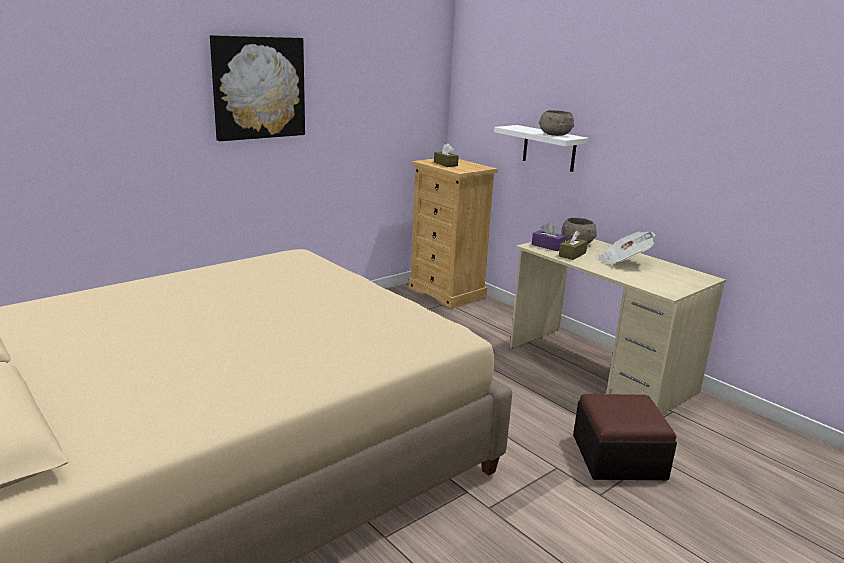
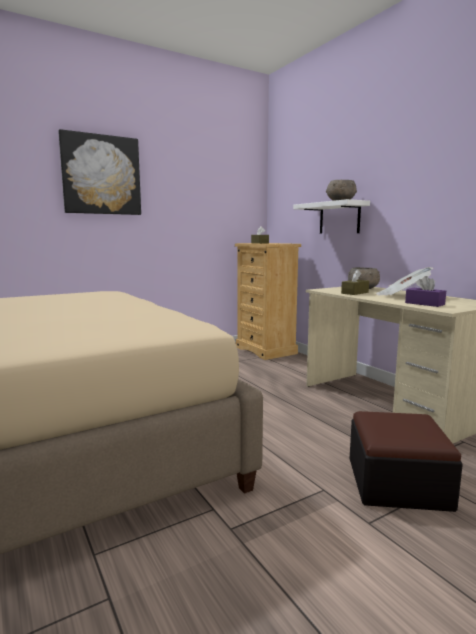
camera: 10 degrees right, 10 degrees down
purple tissue box [532,223,566,251] -> purple tissue box moved to [405,276,446,307]

